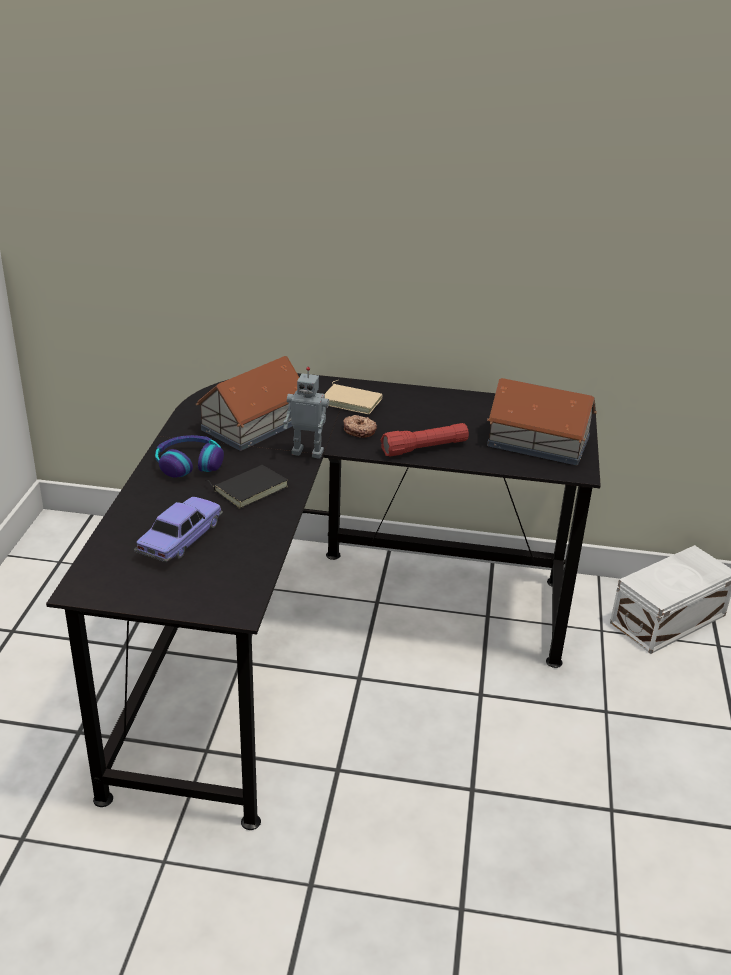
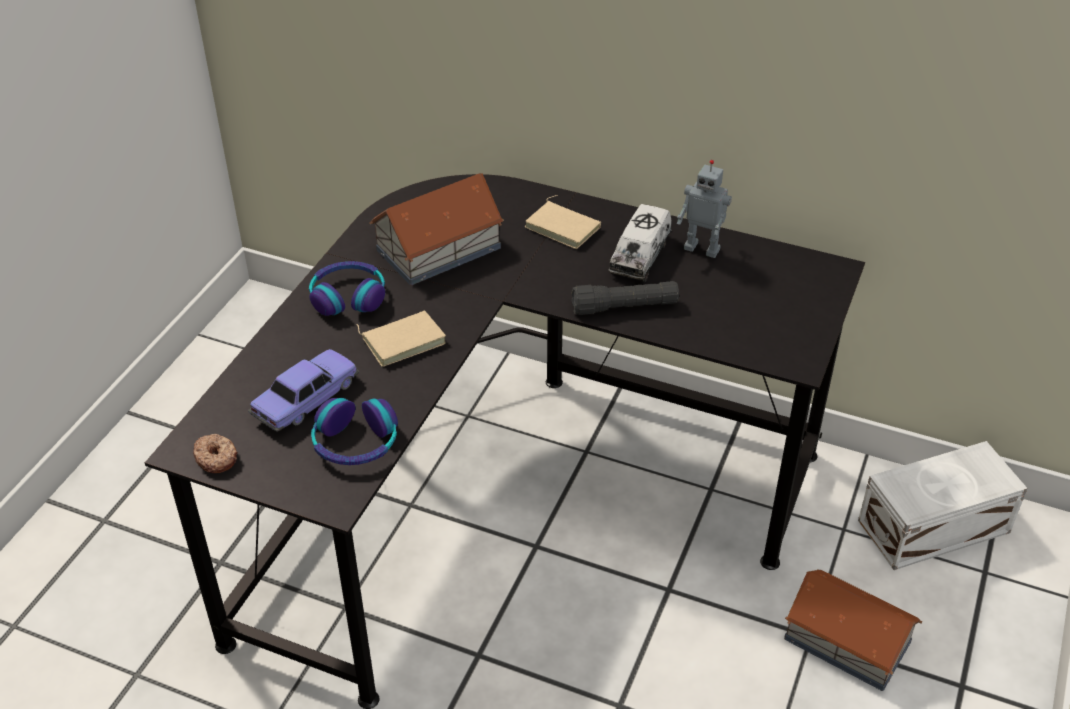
camera: 15 degrees right, 10 degrees up
black book [207,465,288,509] -> beige book [356,310,446,367]
toy robot [283,367,329,459] -> toy robot moved to [677,160,732,258]
donut [343,415,377,438] -> donut moved to [193,434,238,473]
red flashlight [381,423,469,457] -> black flashlight [571,281,679,315]
toy house [487,378,597,465] -> toy house moved to [784,569,922,691]
none -> headphones [311,398,398,465]
none -> toy truck [608,204,672,282]

